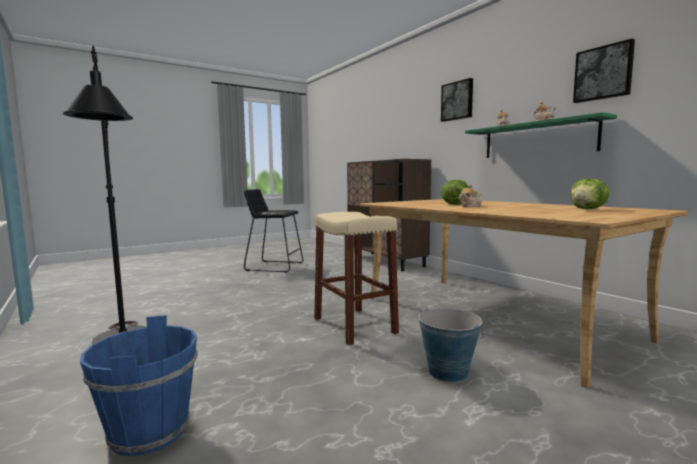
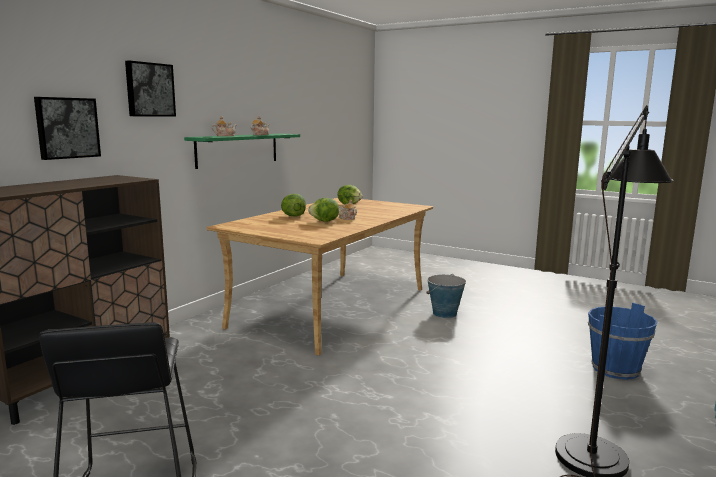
camera: 115 degrees left, 5 degrees up
beige stool [314,212,399,345] -> none
picture [573,38,635,103] -> picture moved to [34,97,101,160]
none -> lettuce [281,194,306,217]

